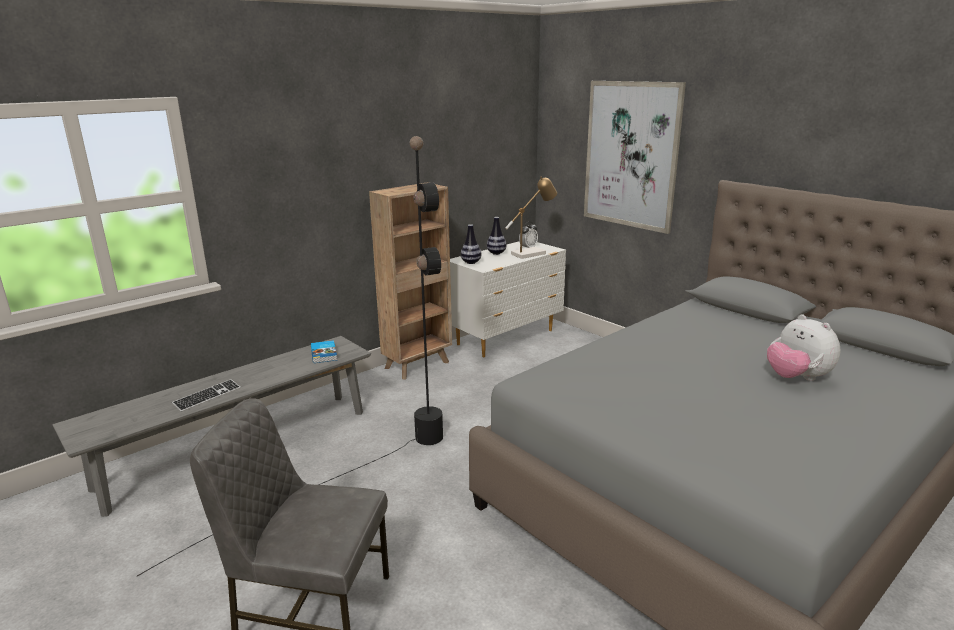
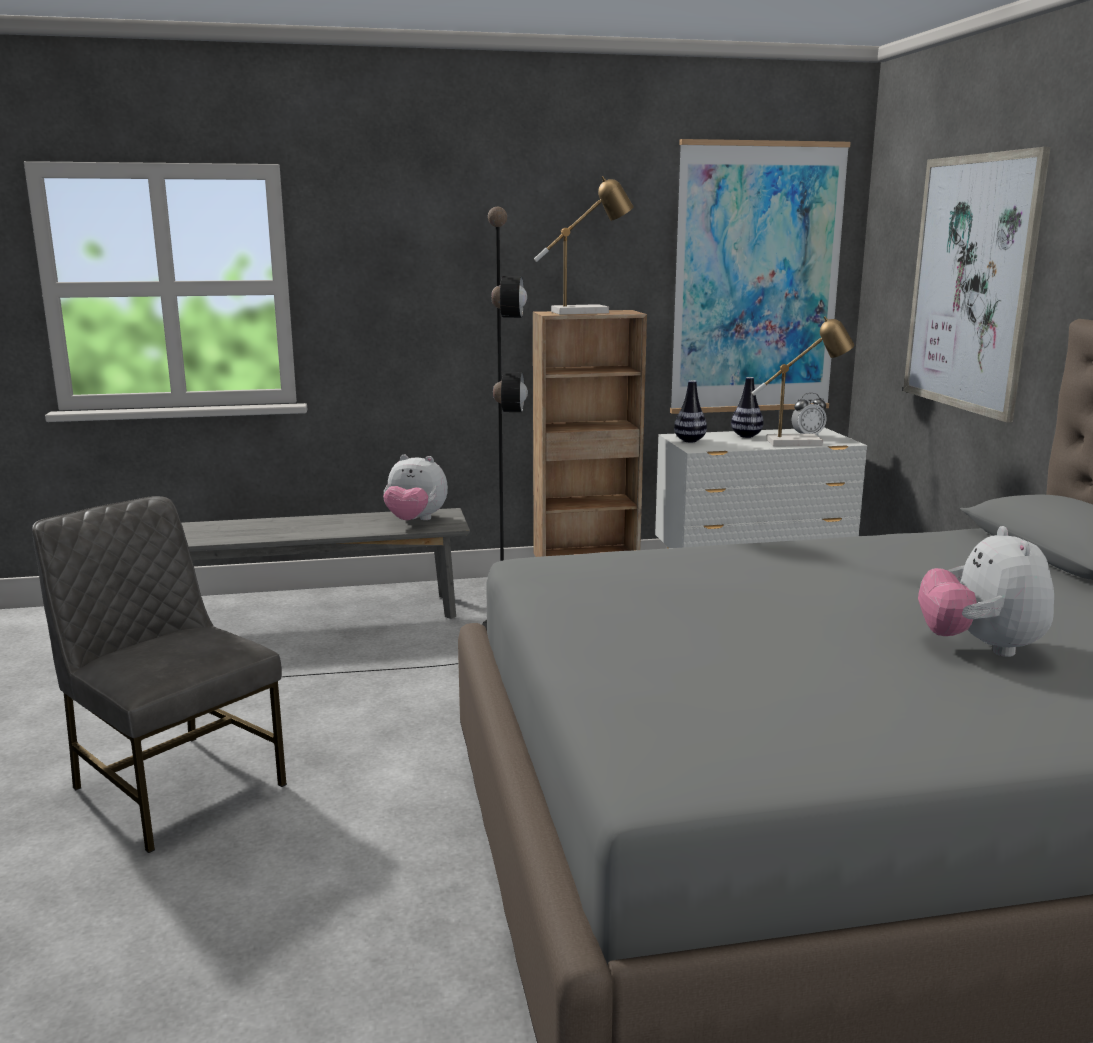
camera: 30 degrees right, 5 degrees down
keyboard [172,379,241,412] -> none
book [311,340,337,363] -> plush toy [383,455,448,520]
none -> table lamp [534,176,634,315]
none -> picture [670,139,851,414]

